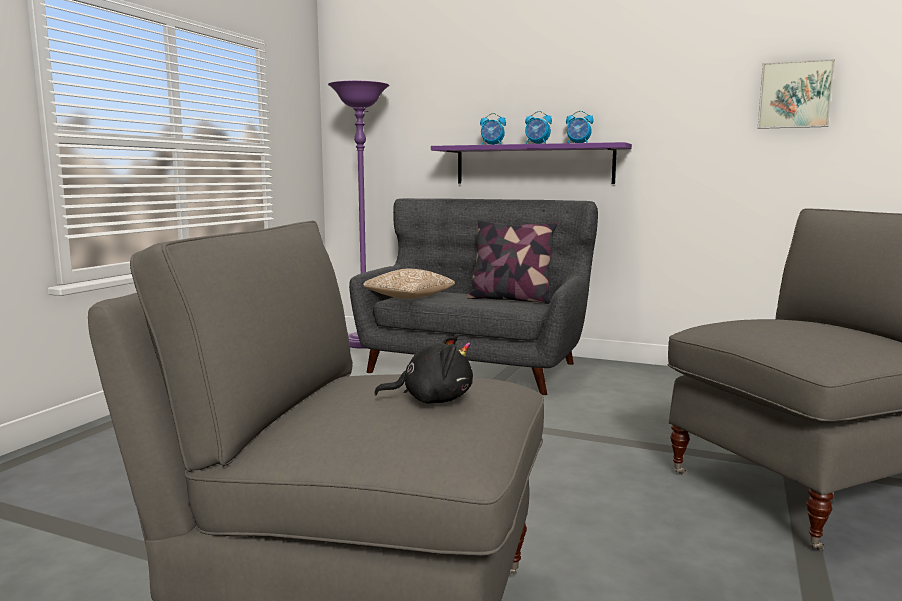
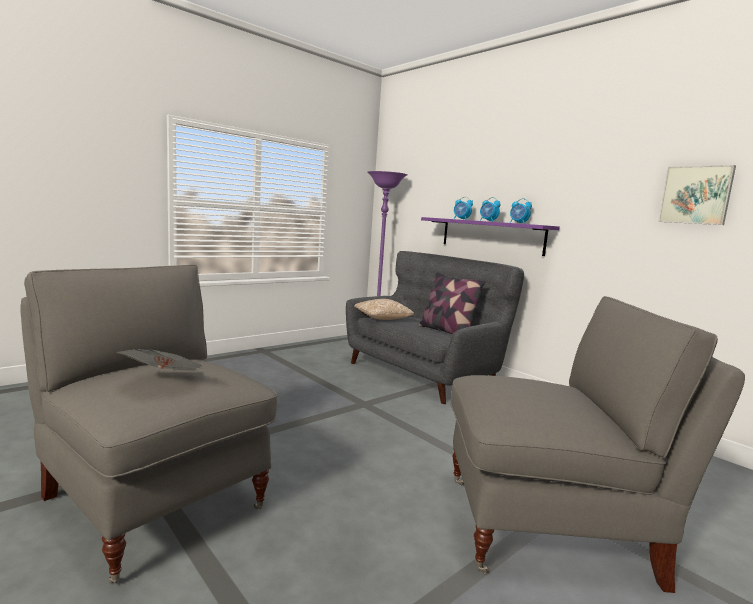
camera: 25 degrees right, 0 degrees up
black plush toy [374,335,473,403] -> newspaper [116,349,203,371]

